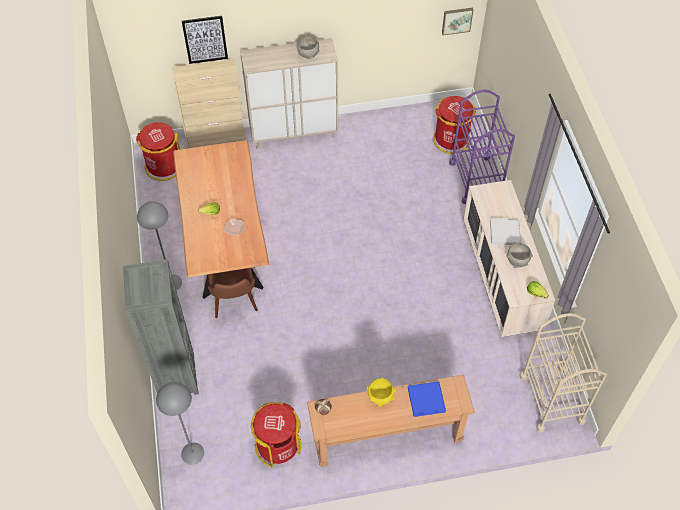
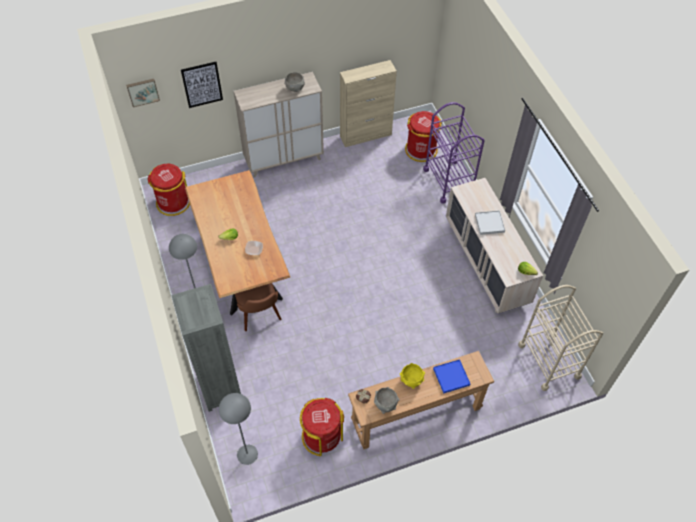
camera: 10 degrees left, 0 degrees up
beige cabinet [172,58,246,148] -> beige cabinet moved to [340,60,397,147]
picture [442,8,473,35] -> picture moved to [126,79,160,107]
grey bowl [506,243,533,268] -> grey bowl moved to [374,387,400,414]

